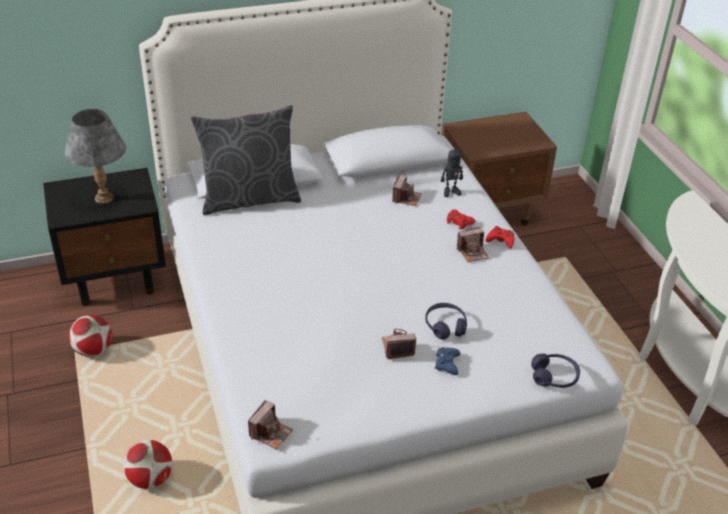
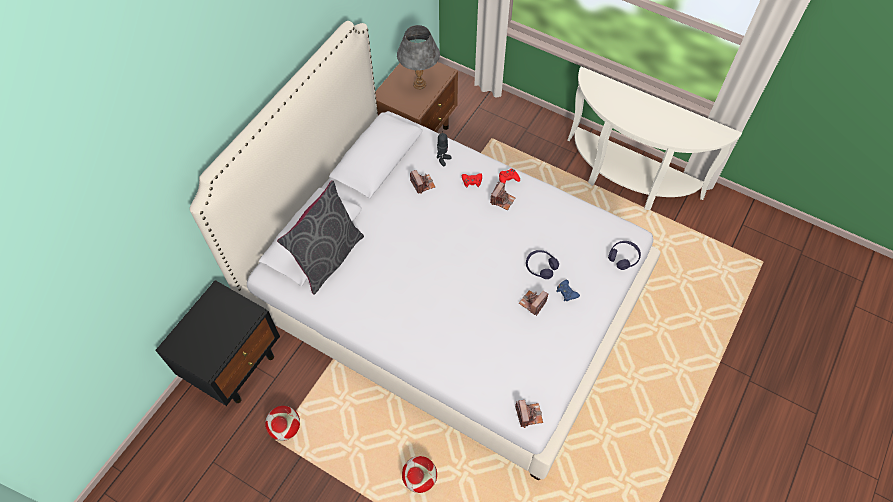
camera: 40 degrees left, 20 degrees up
grey table lamp [65,109,126,204] -> grey table lamp moved to [397,25,440,89]

